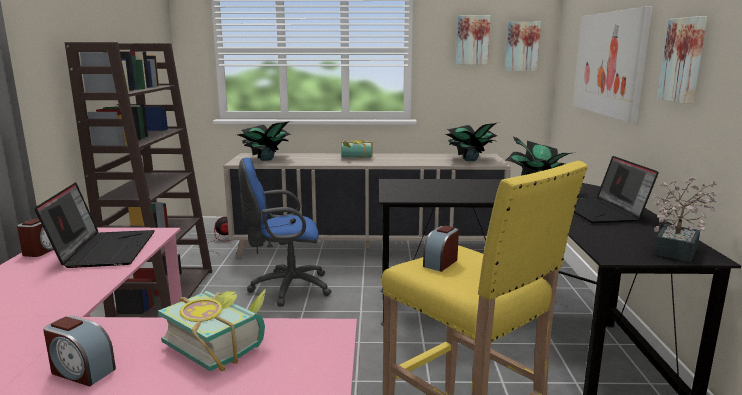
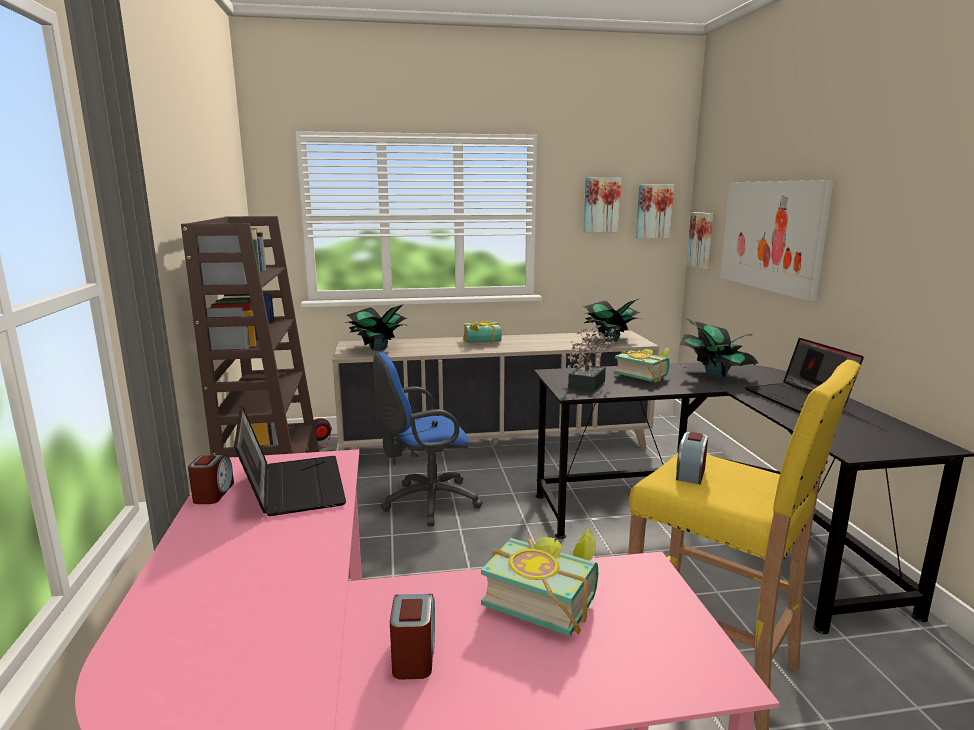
camera: 10 degrees left, 0 degrees up
alarm clock [43,316,116,386] -> alarm clock turned 105 degrees counterclockwise [390,594,435,680]
potted plant [652,177,717,262] -> potted plant moved to [567,325,615,392]
picture [657,16,707,104] -> picture moved to [686,212,713,269]
none -> book [614,347,670,383]

